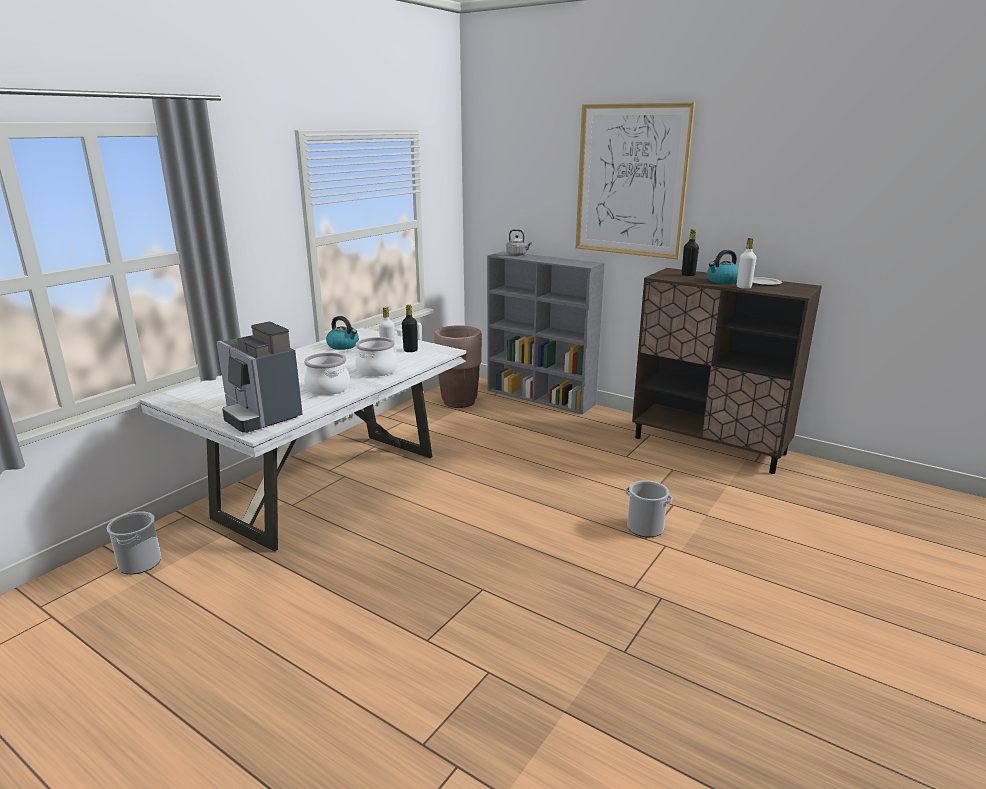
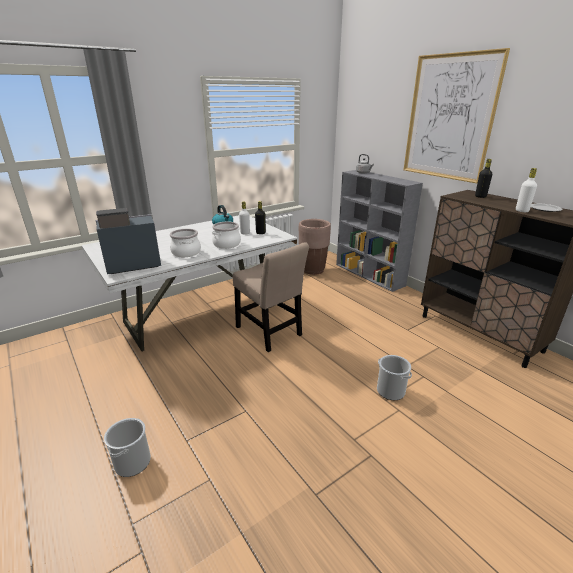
camera: 20 degrees right, 5 degrees up
bucket [107,511,161,574] -> bucket moved to [104,418,151,477]
coffee machine [217,322,303,433] -> coffee machine turned 90 degrees clockwise [96,208,161,274]
kettle [707,250,739,284] -> none
none -> beige chair [233,242,309,352]

